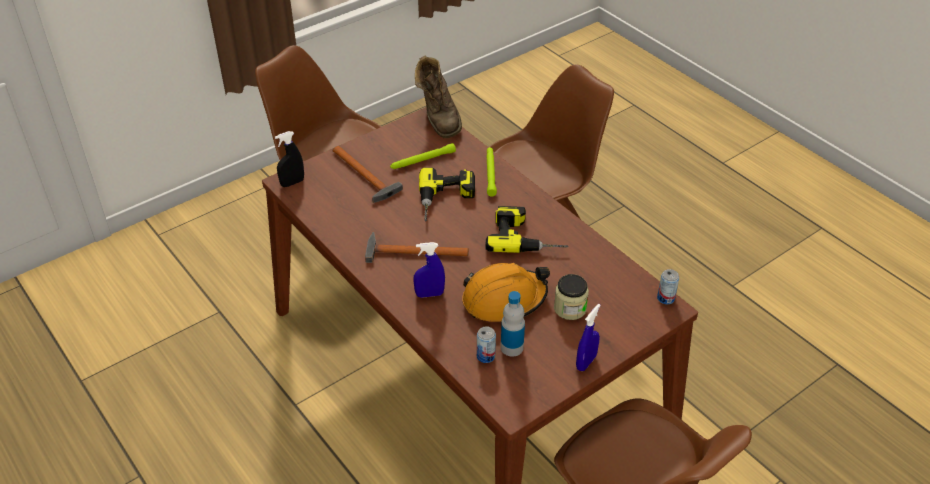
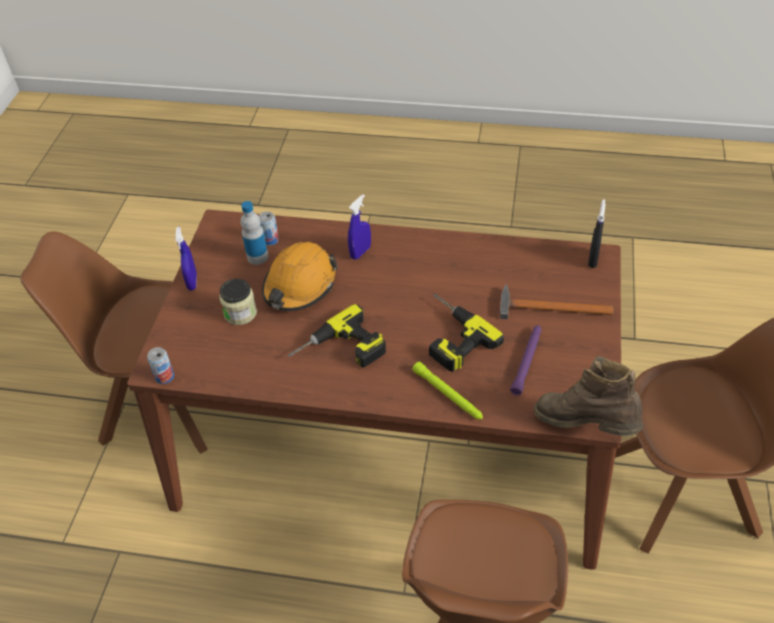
camera: 140 degrees right, 5 degrees up
hammer [365,232,469,263] -> none
green flashlight [390,143,456,169] -> purple flashlight [510,325,541,395]

